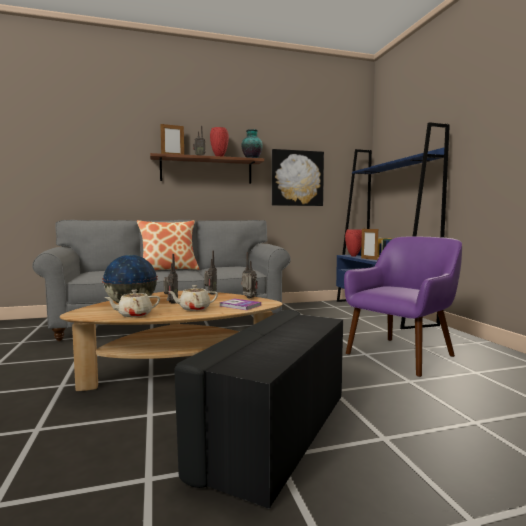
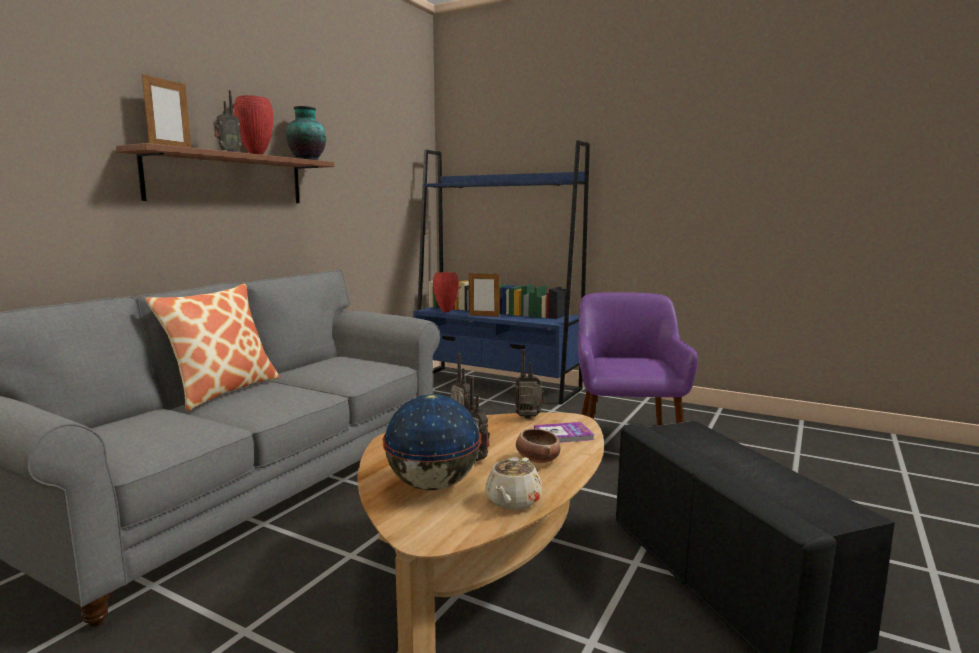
camera: 45 degrees left, 5 degrees up
beige teapot [168,285,218,311] -> bowl [516,428,560,463]
picture [272,149,324,206] -> none

